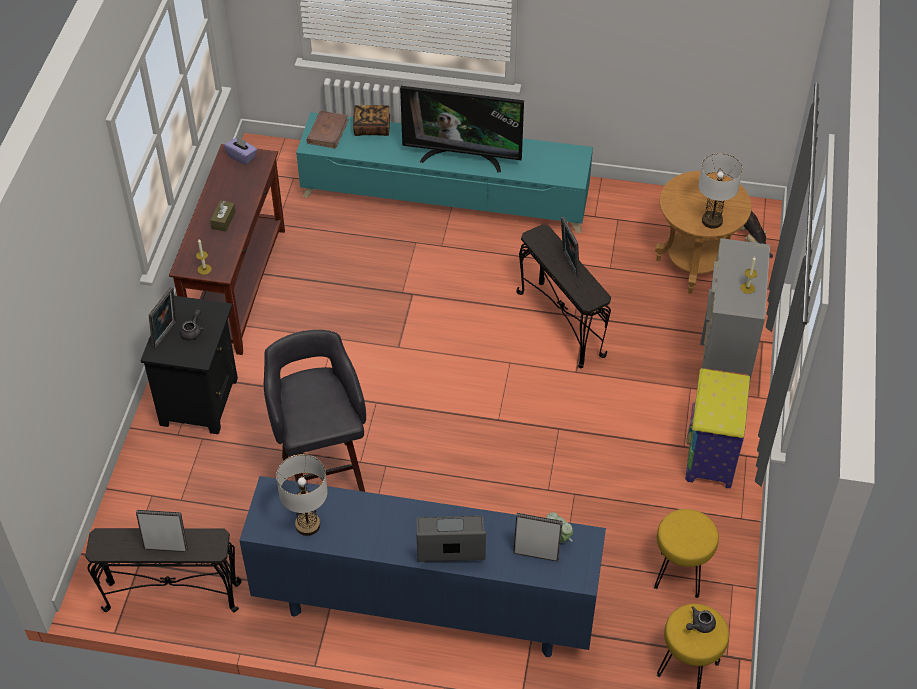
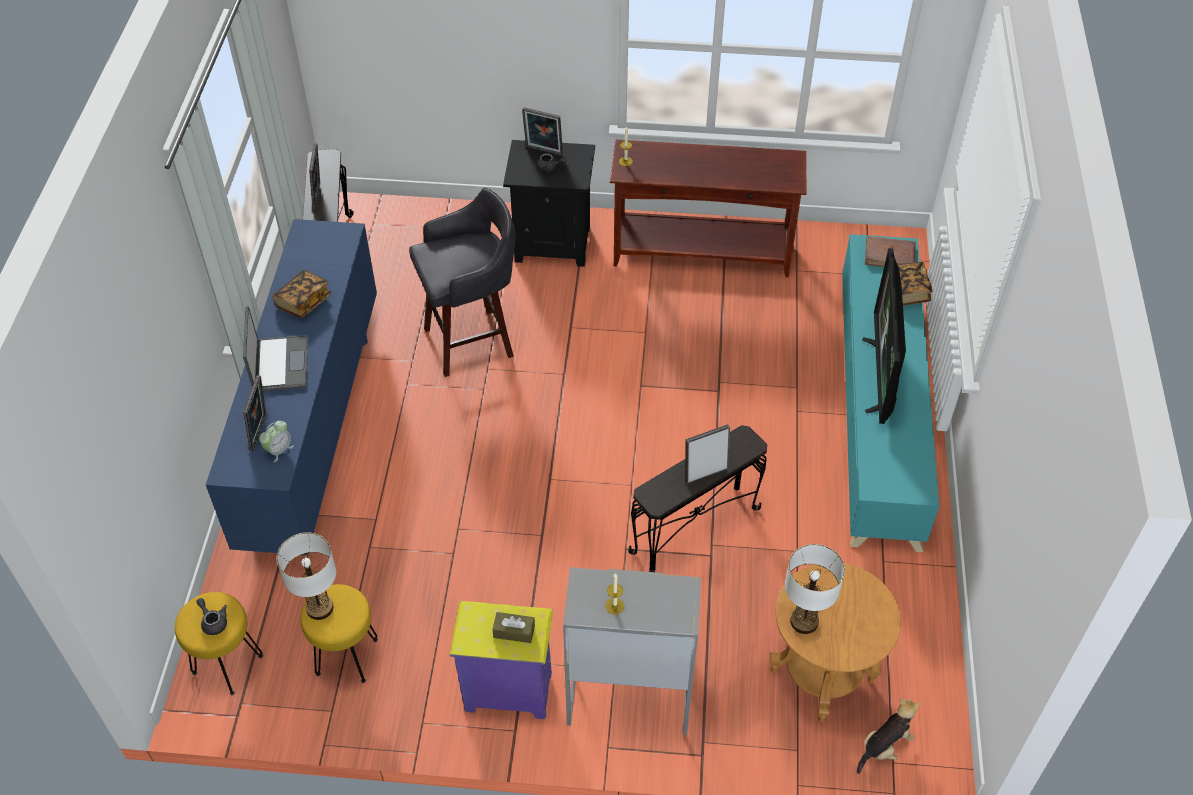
camera: 85 degrees right, 0 degrees up
brown tissue box [210,200,236,232] -> brown tissue box moved to [492,612,535,643]
purple tissue box [224,136,257,165] -> none
table lamp [276,454,328,536] -> table lamp moved to [277,532,336,620]
none -> book [272,270,331,318]

